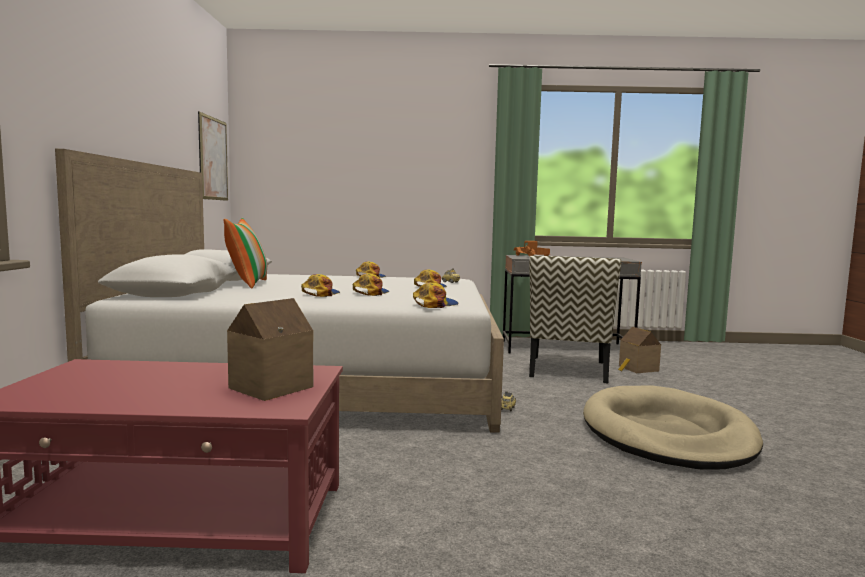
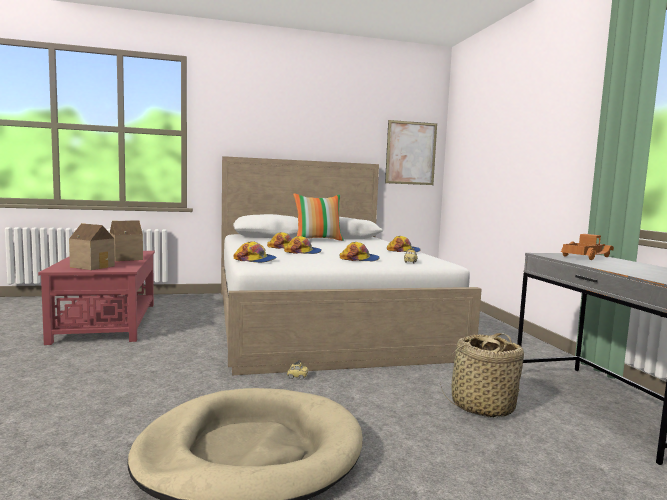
camera: 75 degrees right, 0 degrees up
chair [529,256,621,384] -> basket [440,333,524,418]
toy house [618,326,661,373] -> toy house moved to [110,221,143,261]

